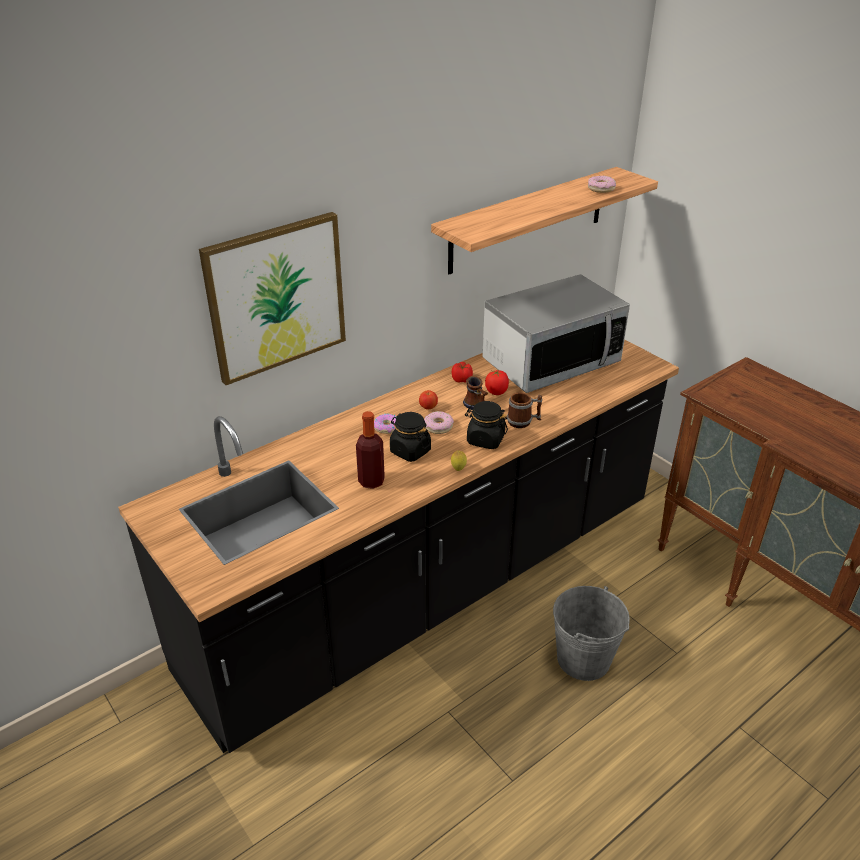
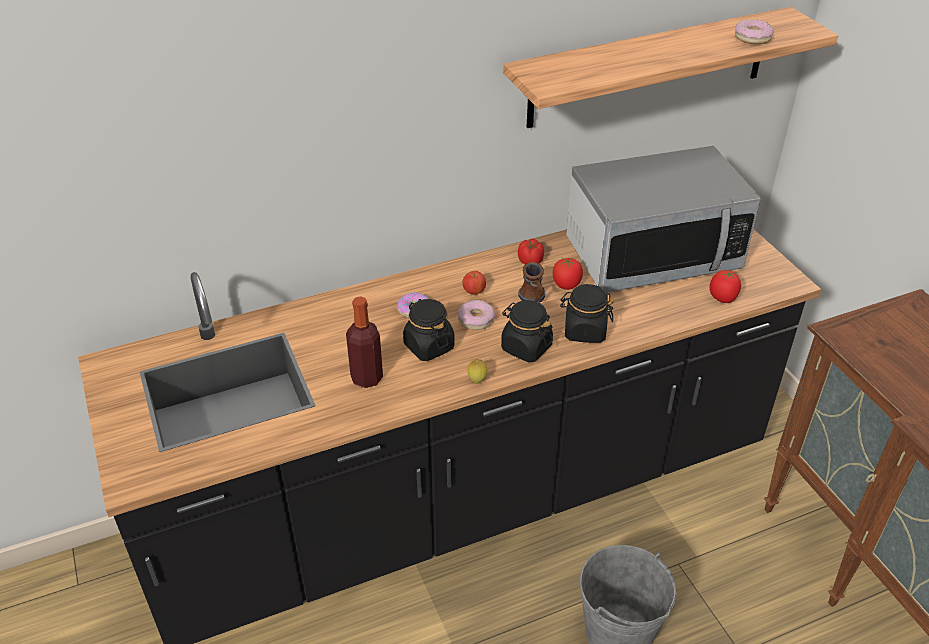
camera: 15 degrees right, 5 degrees up
picture [199,212,346,385] -> none
mug [507,392,542,428] -> black jar [560,284,614,343]
none -> tomato [710,270,741,303]

